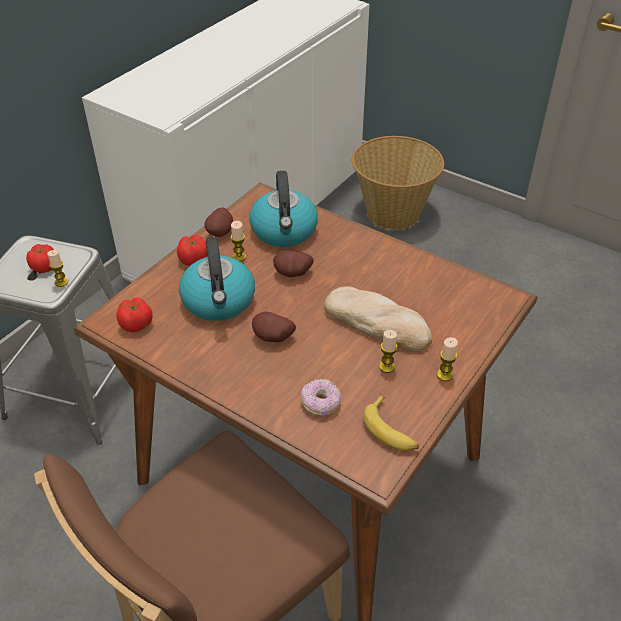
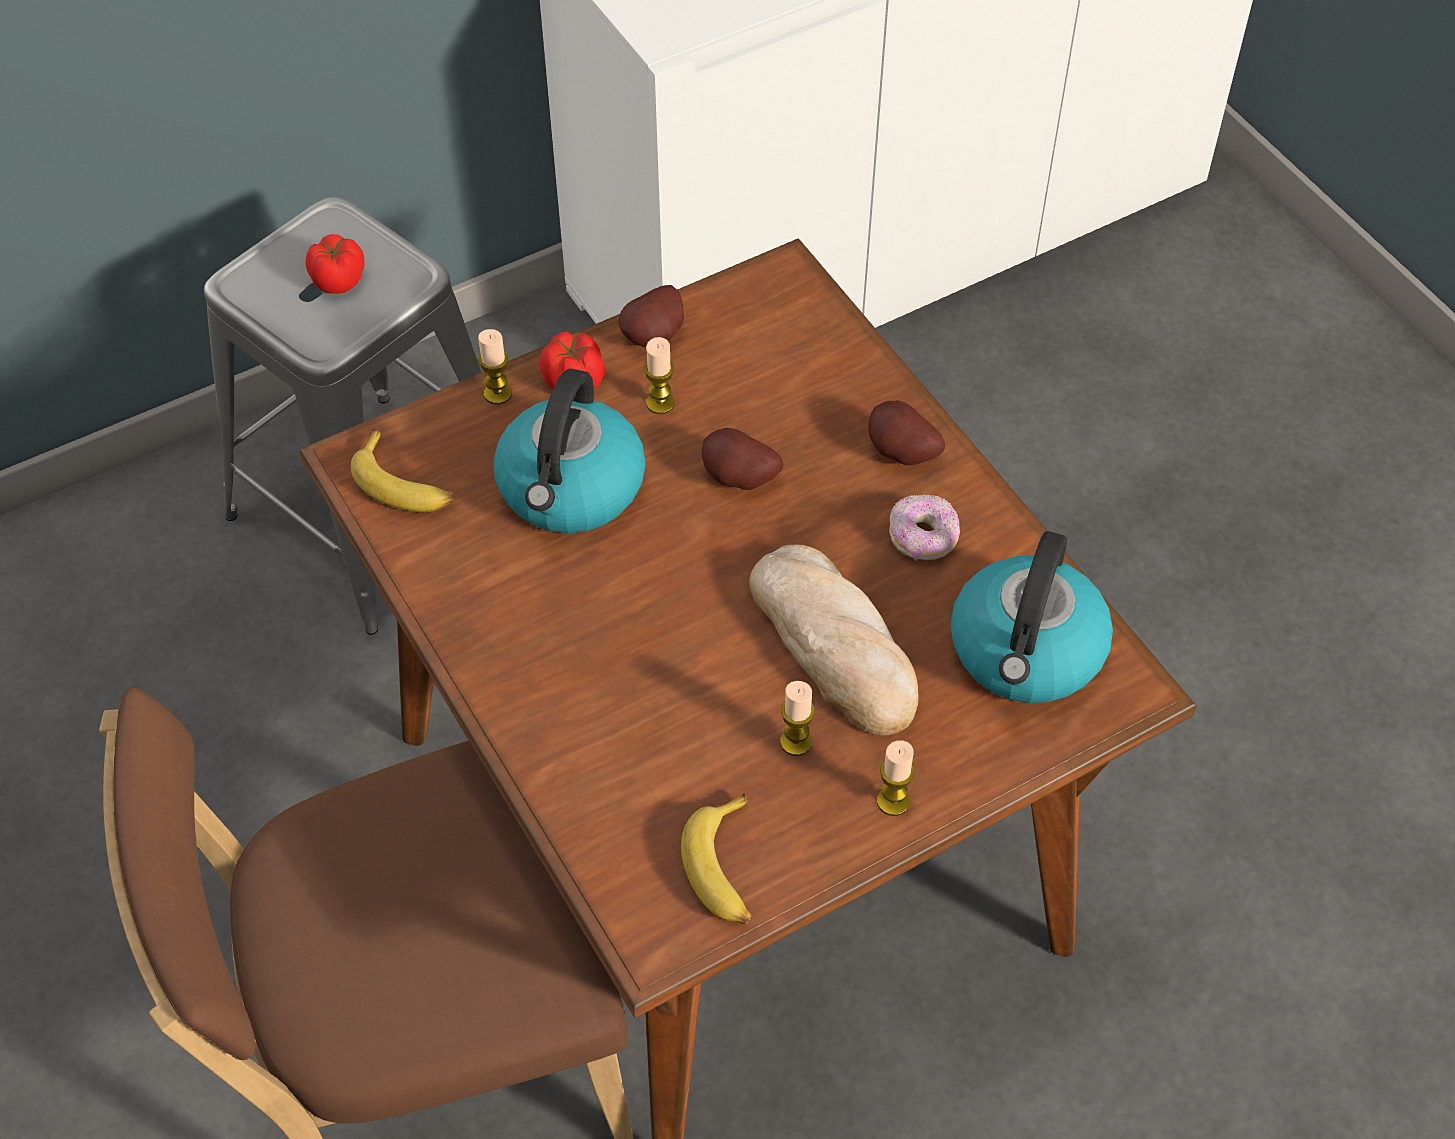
camera: 25 degrees right, 10 degrees up
candle [47,250,68,287] -> candle moved to [478,329,512,404]
tomato [116,298,153,333] -> banana [351,429,455,512]
kettle [249,171,318,247] -> kettle moved to [951,531,1113,703]
potato [252,312,296,342] -> potato moved to [868,400,945,466]
donut [301,379,341,416] -> donut moved to [889,494,960,560]
basket [352,136,444,230] -> none

